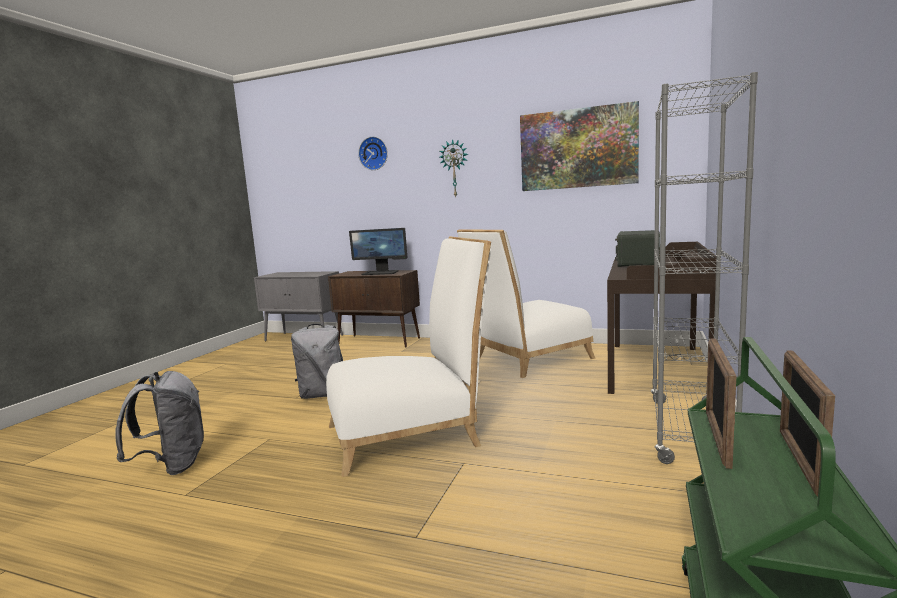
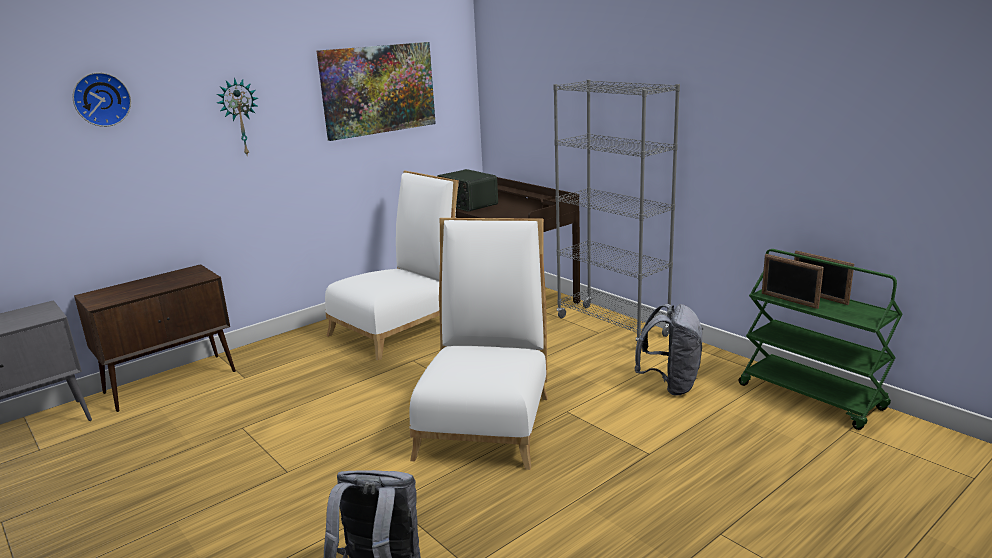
camera: 60 degrees left, 10 degrees up
grey backpack [291,324,343,399] -> grey backpack moved to [634,304,703,396]
monitor [349,228,407,275] -> none
white chair [457,229,595,378] -> white chair turned 135 degrees counterclockwise [325,171,459,360]

